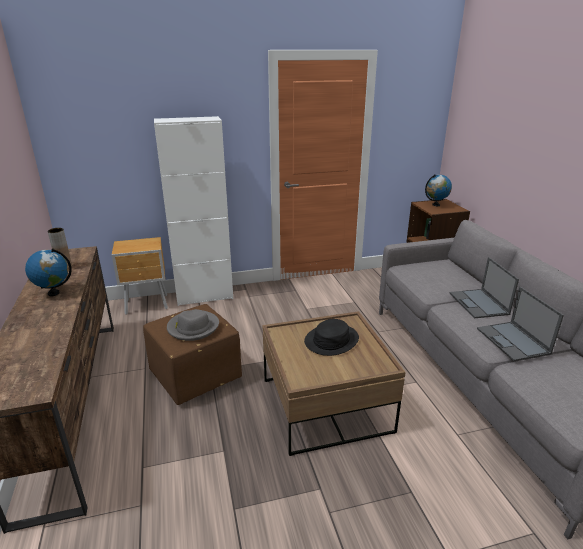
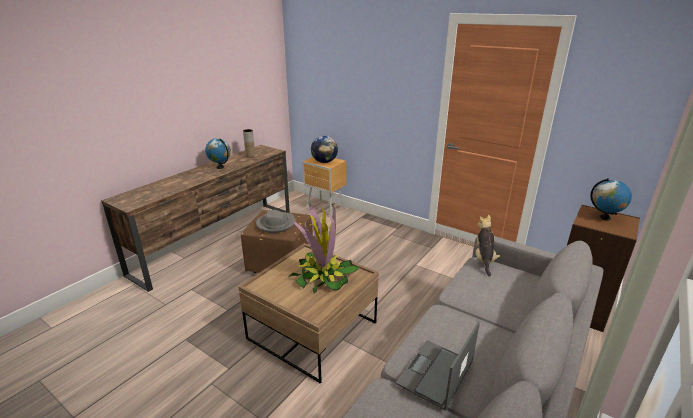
camera: 50 degrees right, 0 degrees up
white cabinet [154,116,233,306] -> none
black hat [304,319,359,356] -> potted plant [289,204,359,293]
laptop [450,257,519,318] -> none
none -> globe [311,136,338,163]
none -> plush toy [475,215,500,277]

